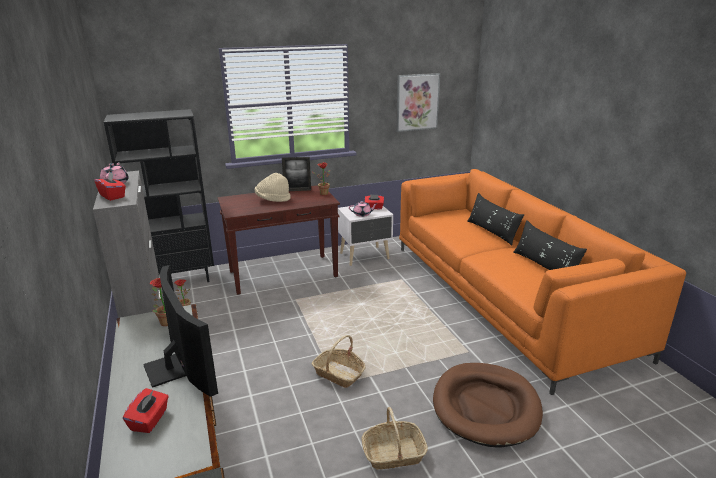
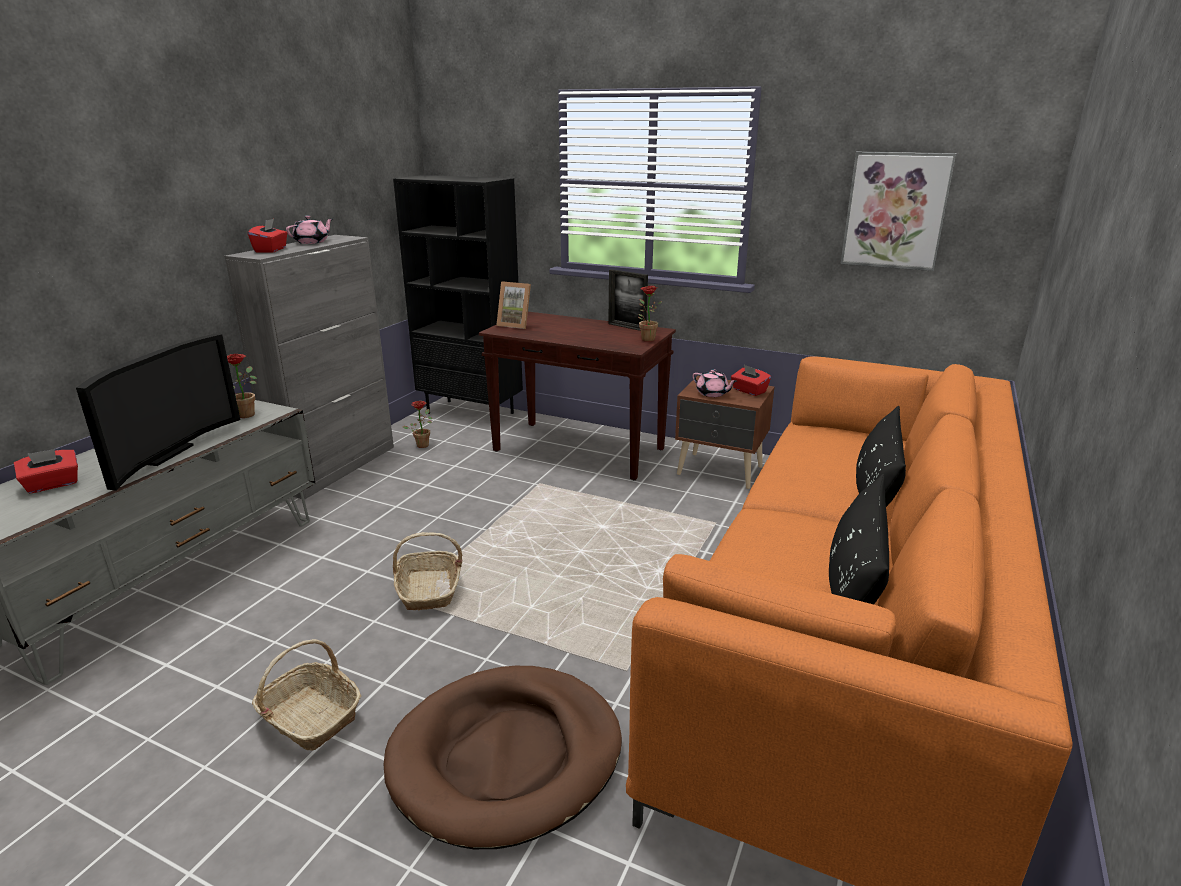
camera: 45 degrees right, 0 degrees up
beige hat [255,173,291,202] -> none
white nightstand [338,206,393,266] -> brown nightstand [675,376,775,489]
none -> picture frame [496,281,531,329]

